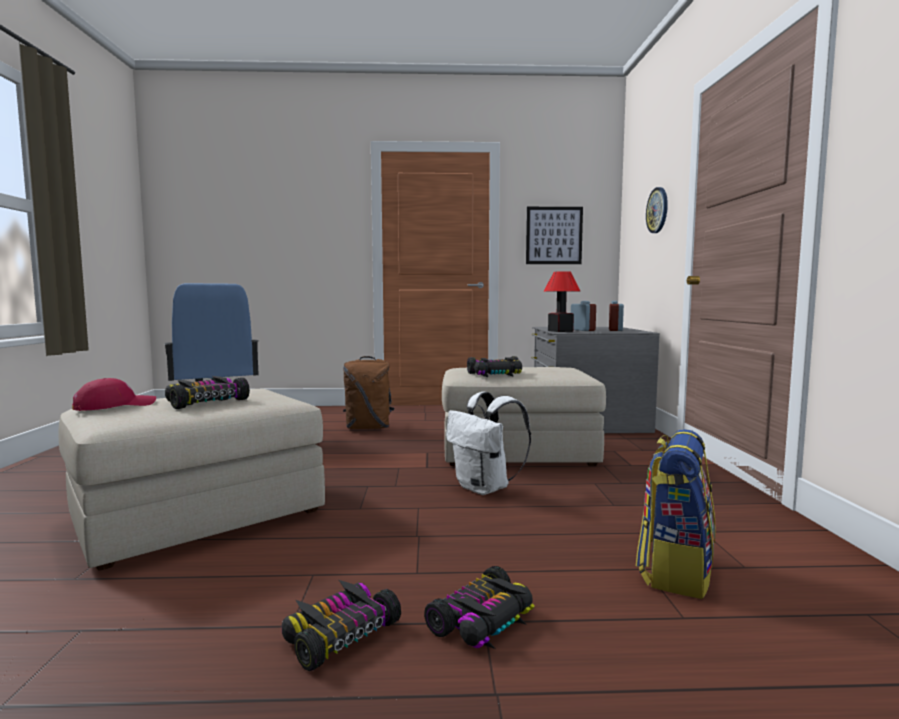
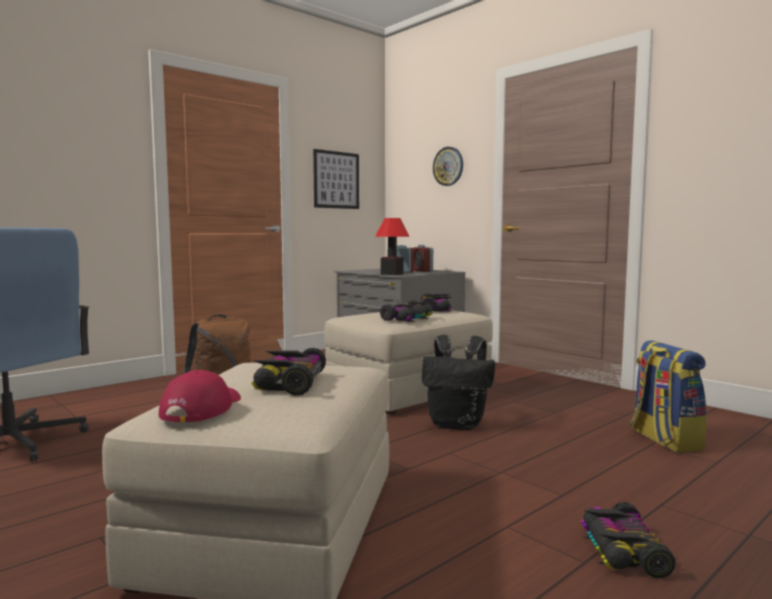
camera: 40 degrees left, 0 degrees up
toy car [424,566,534,649] -> toy car moved to [420,293,452,312]
white backpack [446,391,531,495] -> black backpack [422,335,495,430]

